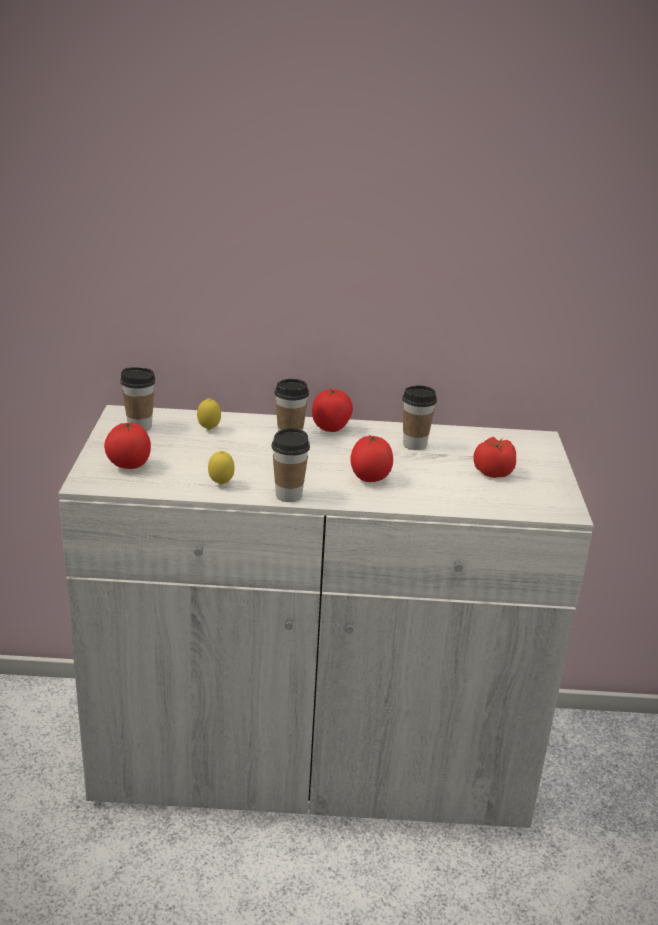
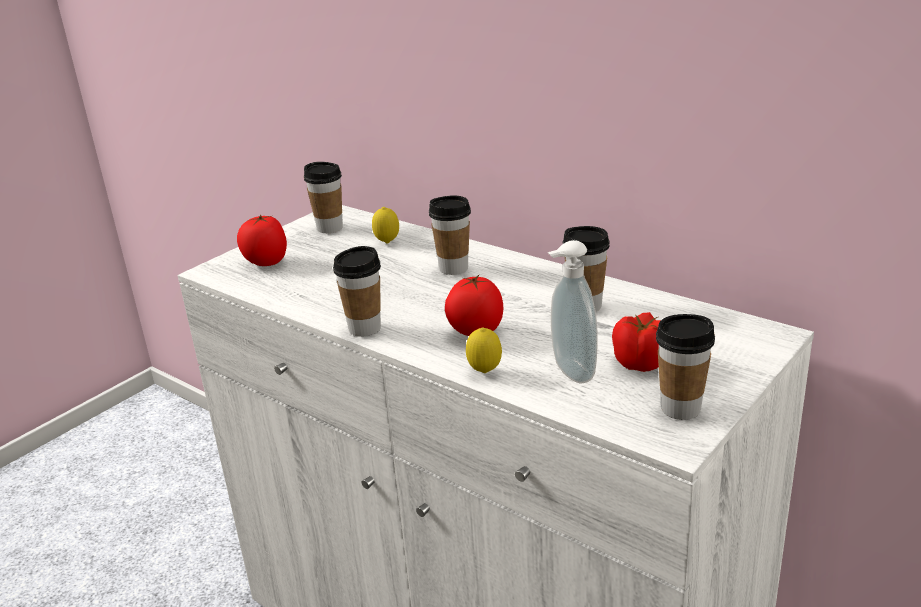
camera: 40 degrees right, 0 degrees up
lemon [208,451,235,485] -> lemon moved to [466,327,502,373]
tomato [312,389,353,432] -> none
none -> soap dispenser [548,240,598,383]
none -> cup [656,314,715,420]

